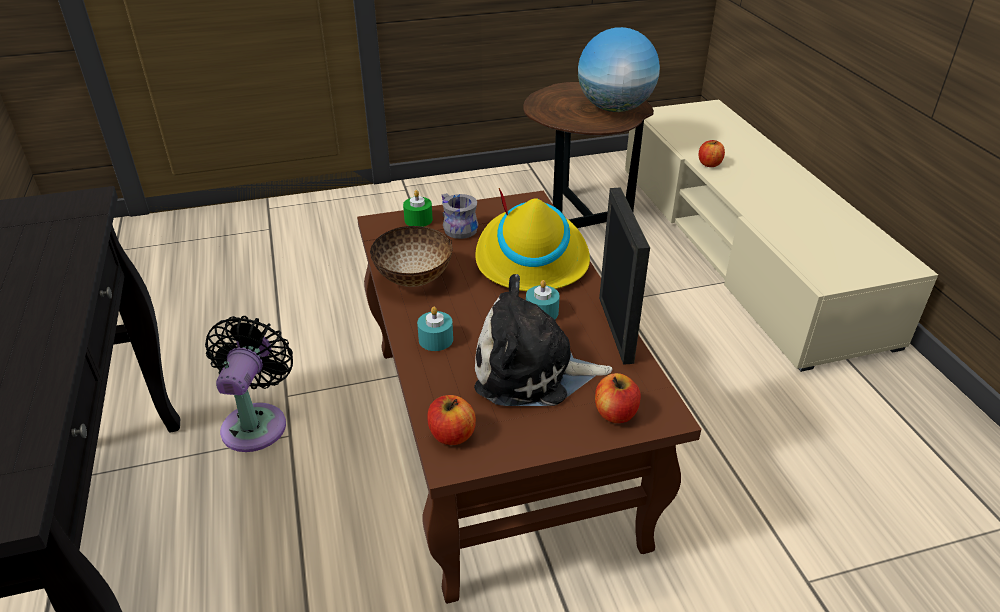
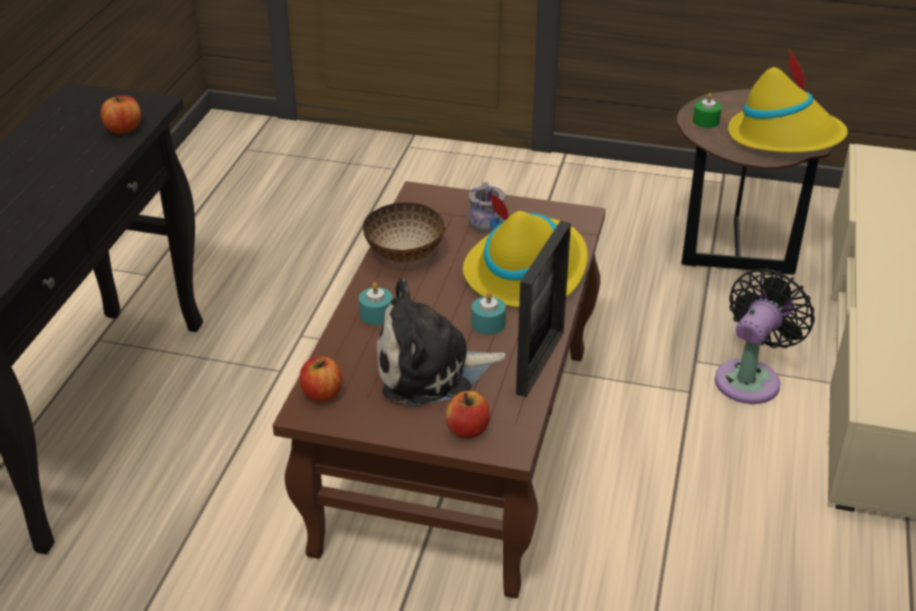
camera: 30 degrees right, 0 degrees up
black fan [205,316,293,452] -> black fan moved to [715,268,815,404]
green candle [403,190,433,227] -> green candle moved to [693,93,722,128]
plush toy [474,274,613,406] -> plush toy turned 45 degrees counterclockwise [377,279,506,405]
globe [578,27,660,112] -> yellow hat [728,48,848,153]
apple [699,140,725,167] -> apple moved to [101,95,141,134]

